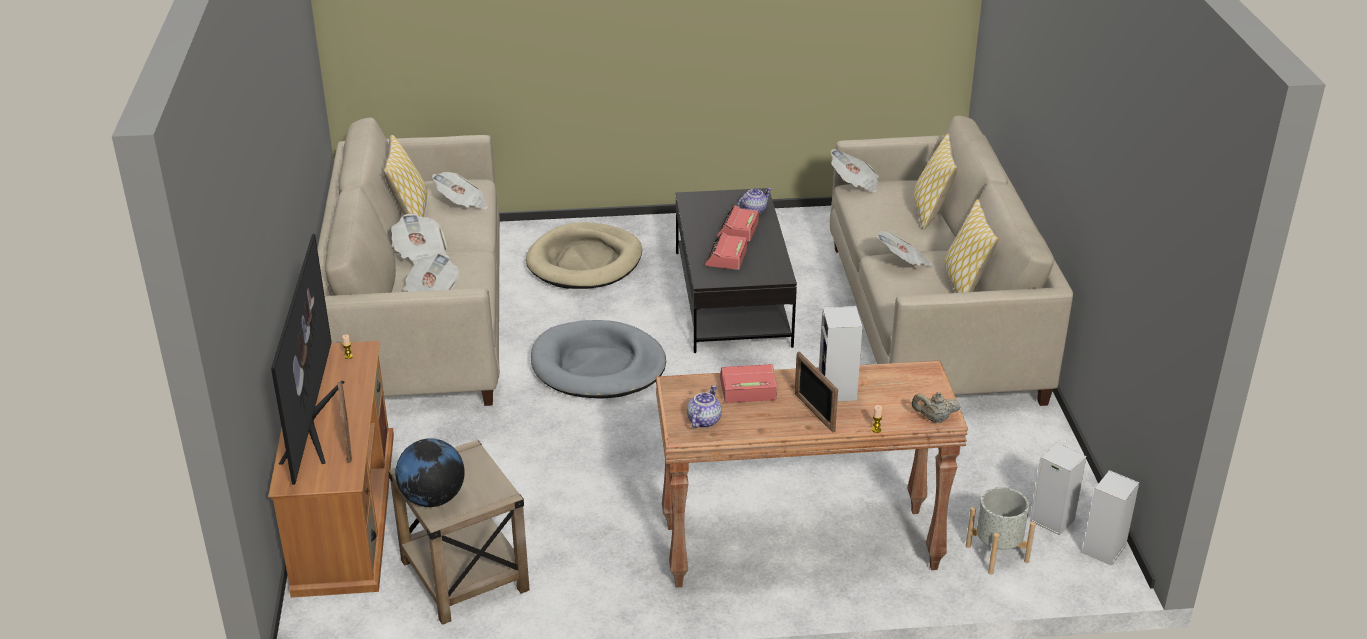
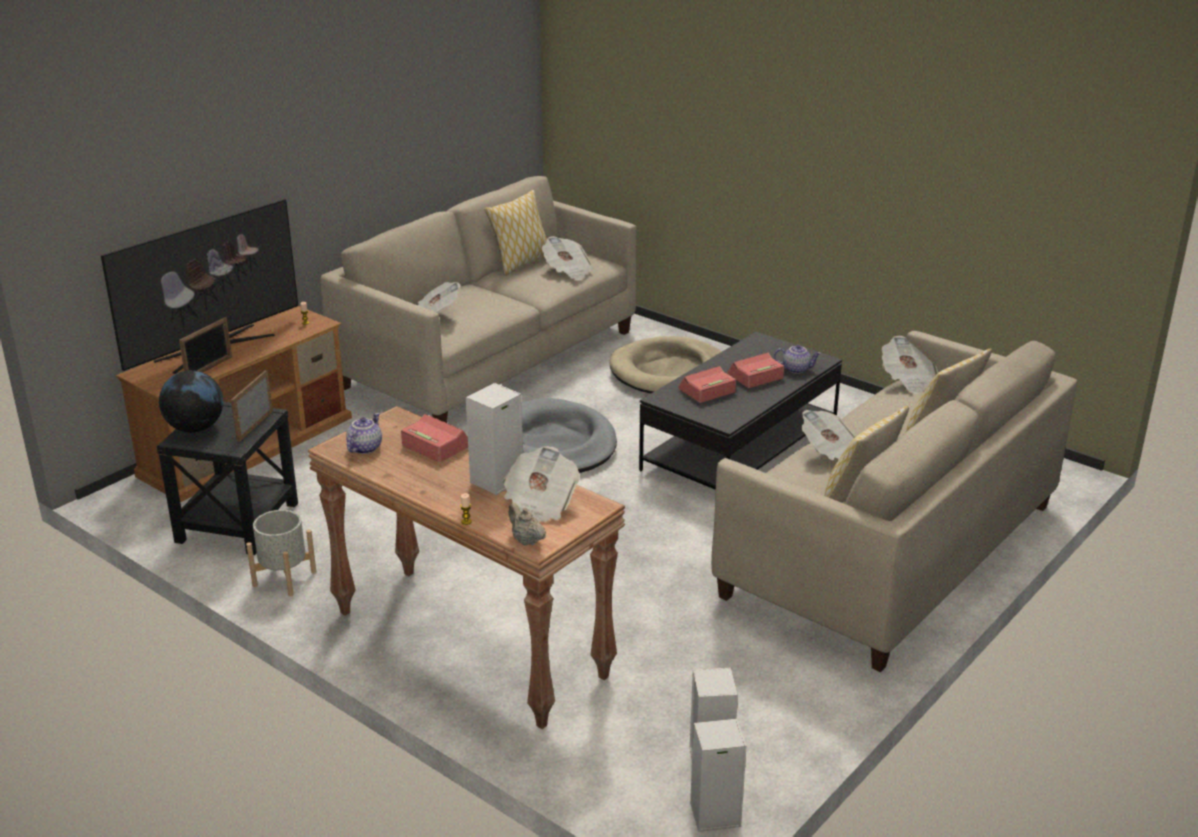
camera: 45 degrees right, 5 degrees down
beige side table [388,440,530,625] -> black side table [157,402,298,555]
newspaper [391,213,448,265] -> newspaper moved to [503,446,580,522]
teapot [687,385,722,428] -> teapot turned 45 degrees counterclockwise [346,413,382,454]
picture frame [795,352,838,432] -> picture frame moved to [231,370,273,442]
grey planter [966,487,1036,574] -> grey planter moved to [246,510,316,596]

